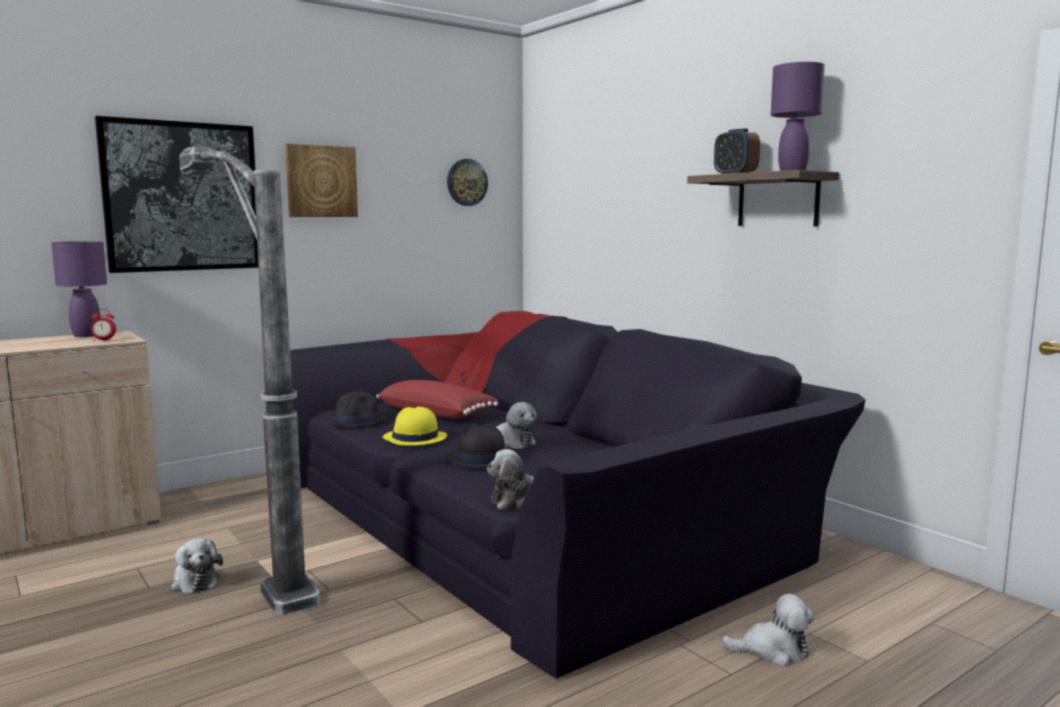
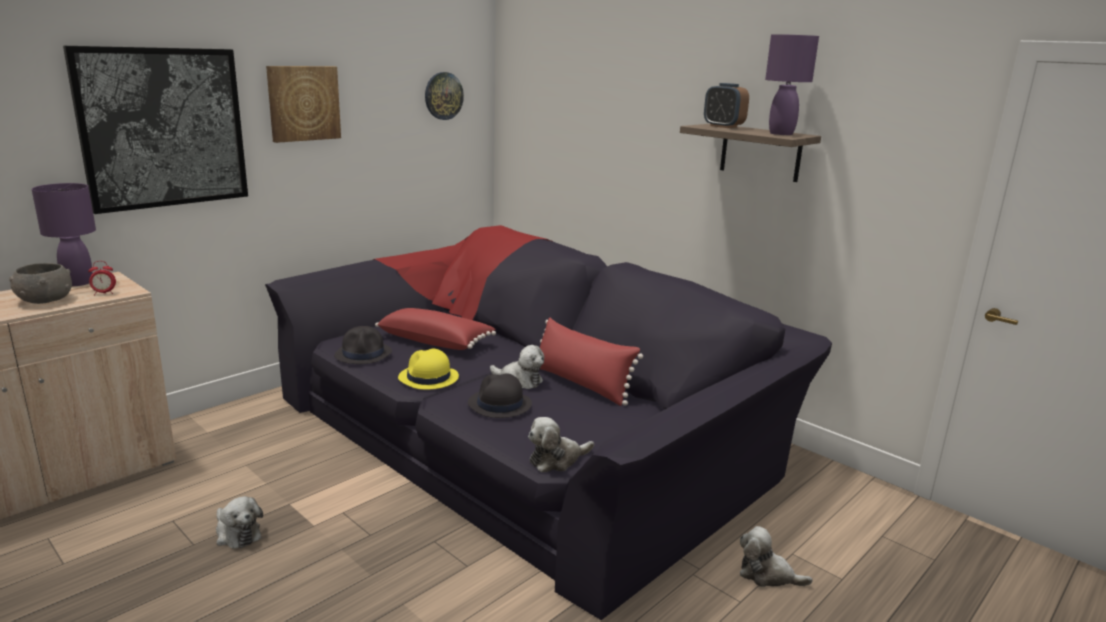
camera: 10 degrees left, 10 degrees up
floor lamp [179,147,320,615] -> none
plush toy [722,593,815,666] -> plush toy turned 150 degrees counterclockwise [740,526,813,587]
none -> grey bowl [9,263,72,304]
none -> red pillow [540,317,643,406]

